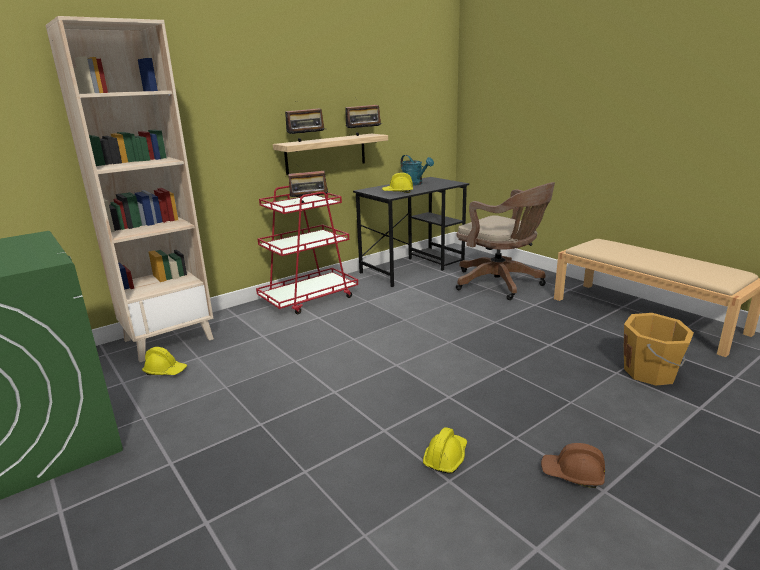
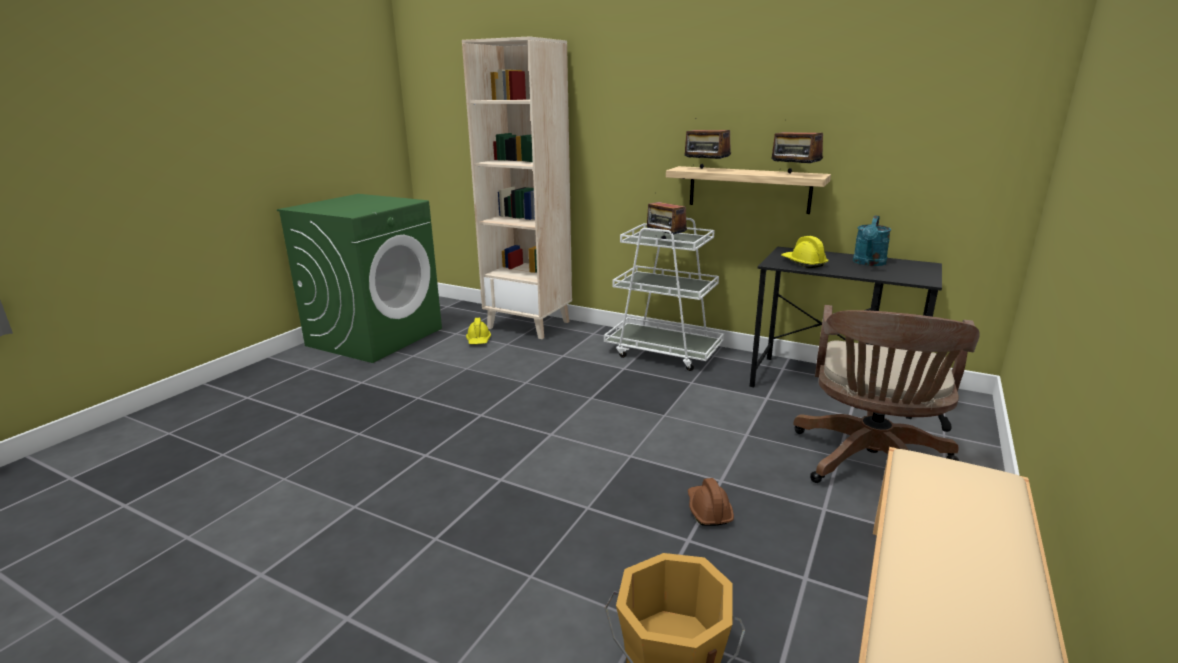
camera: 65 degrees right, 0 degrees up
red cart [256,186,358,314] -> white cart [604,218,724,371]
yellow hard hat [423,427,467,474] -> none
brown hard hat [541,443,605,488] -> brown hard hat moved to [688,478,734,526]

